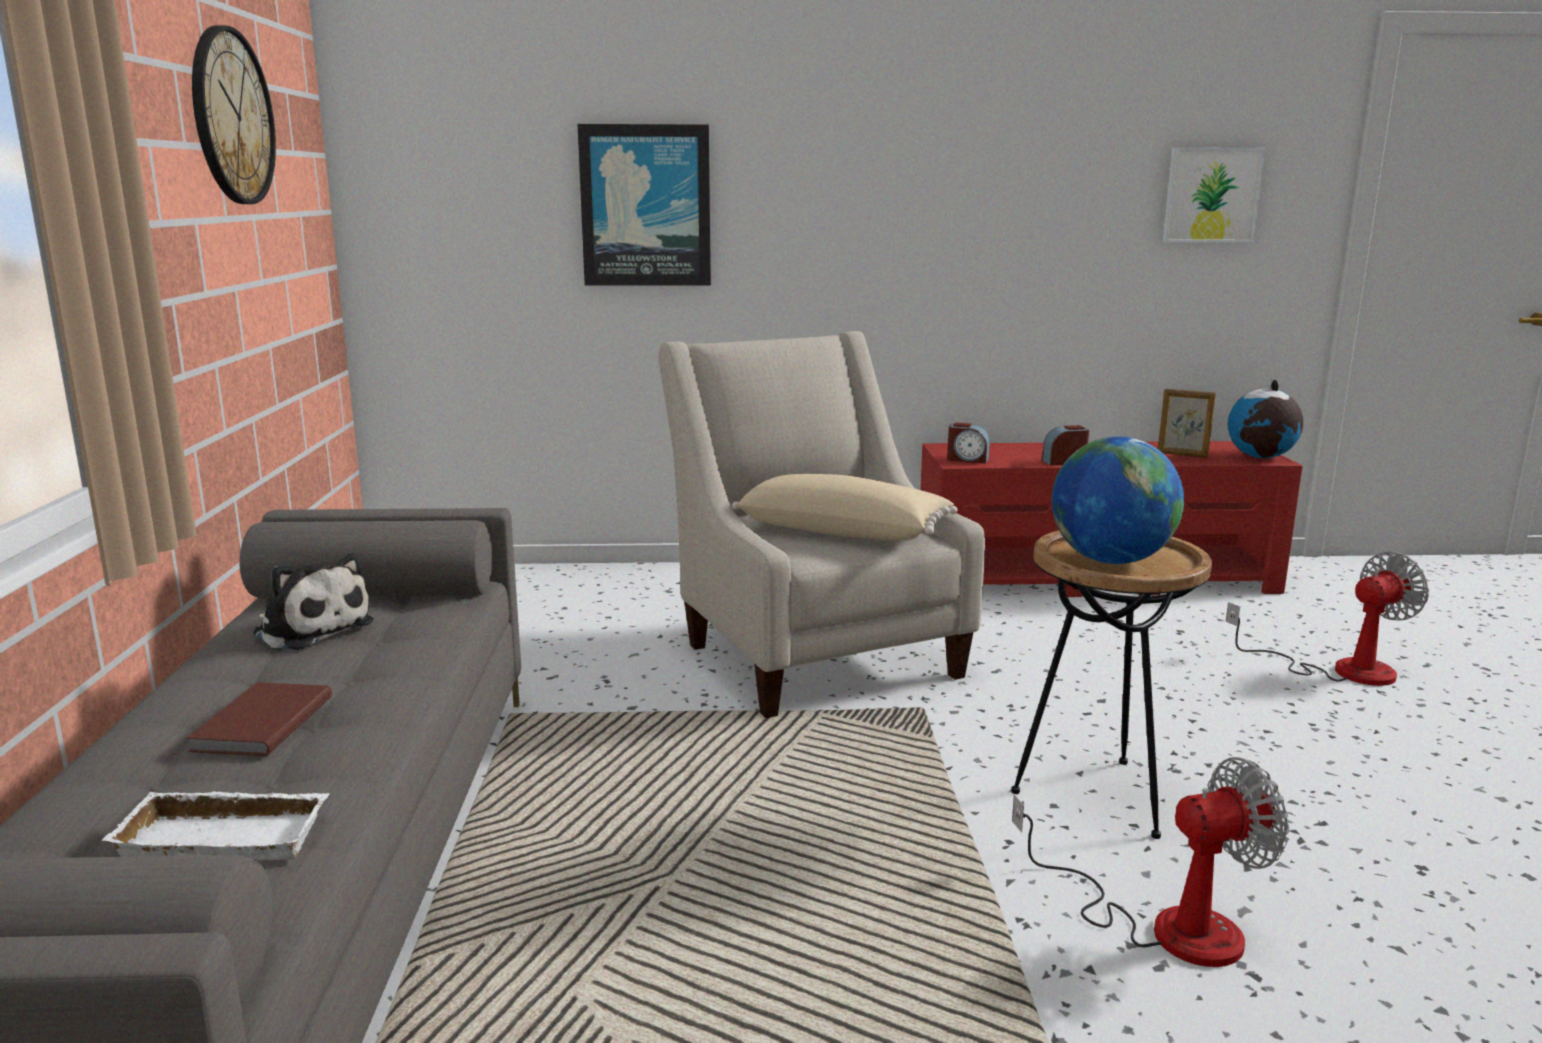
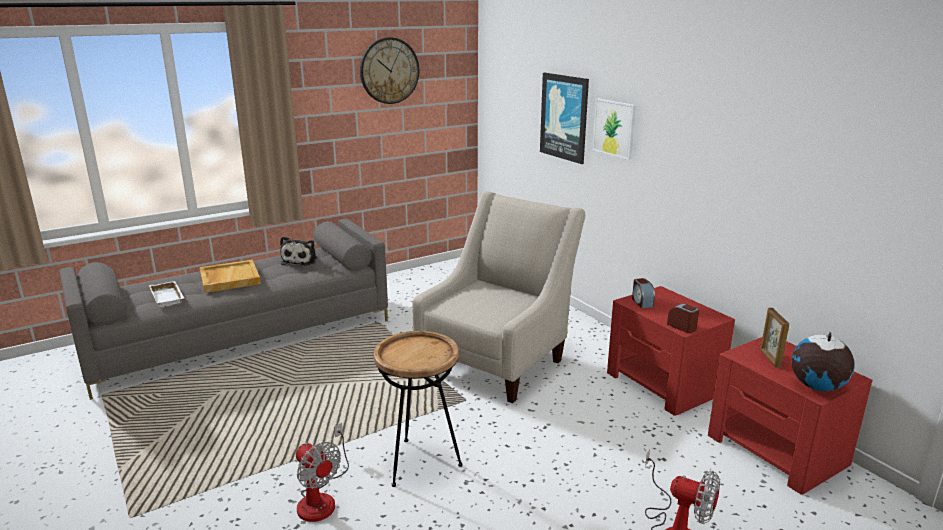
camera: 60 degrees right, 5 degrees up
brown book [186,682,332,756] -> beige tray [200,260,261,293]
beige pillow [732,474,958,540] -> none
globe [1051,436,1184,564] -> none
picture [1163,147,1265,243] -> picture moved to [592,98,636,160]

